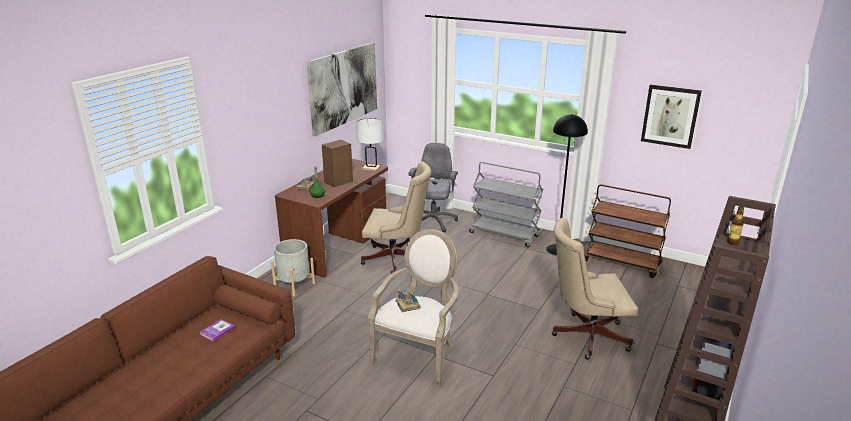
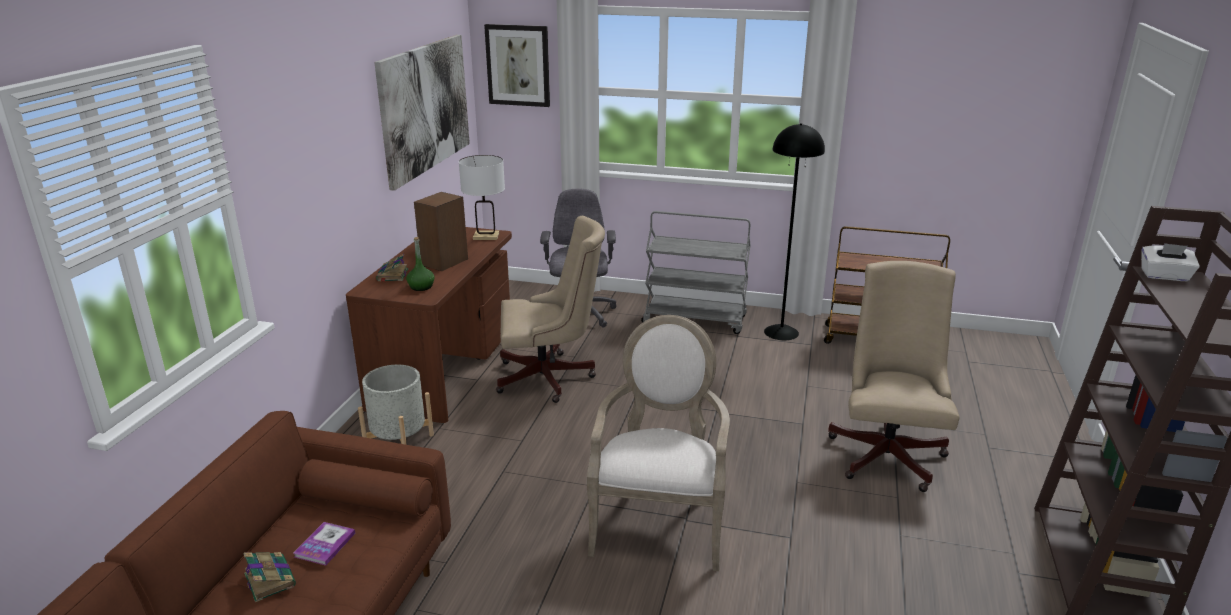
camera: 15 degrees left, 0 degrees up
book [395,289,421,312] -> book moved to [244,552,296,602]
beige office chair [552,218,638,360] -> beige office chair turned 120 degrees clockwise [828,261,959,492]
picture [641,85,702,149] -> picture moved to [484,24,550,107]
bottle [727,206,744,245] -> white tissue box [1141,243,1200,281]

